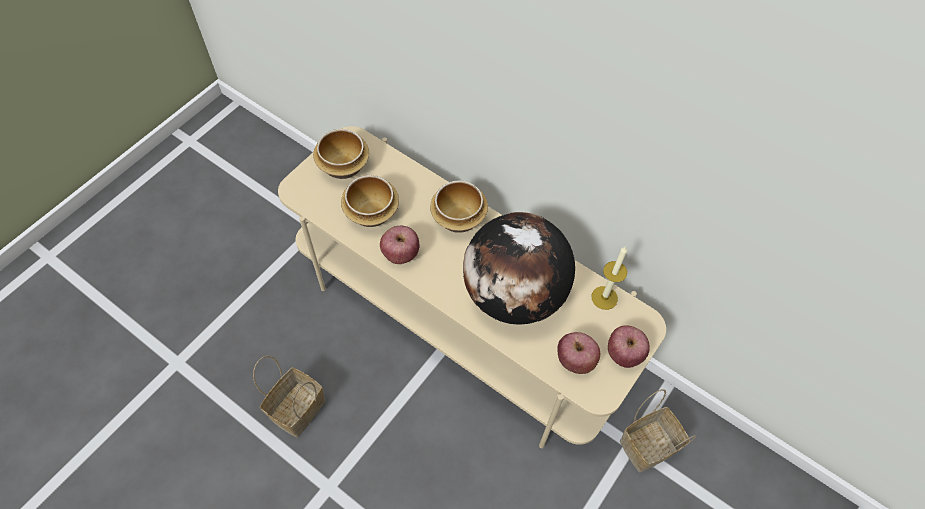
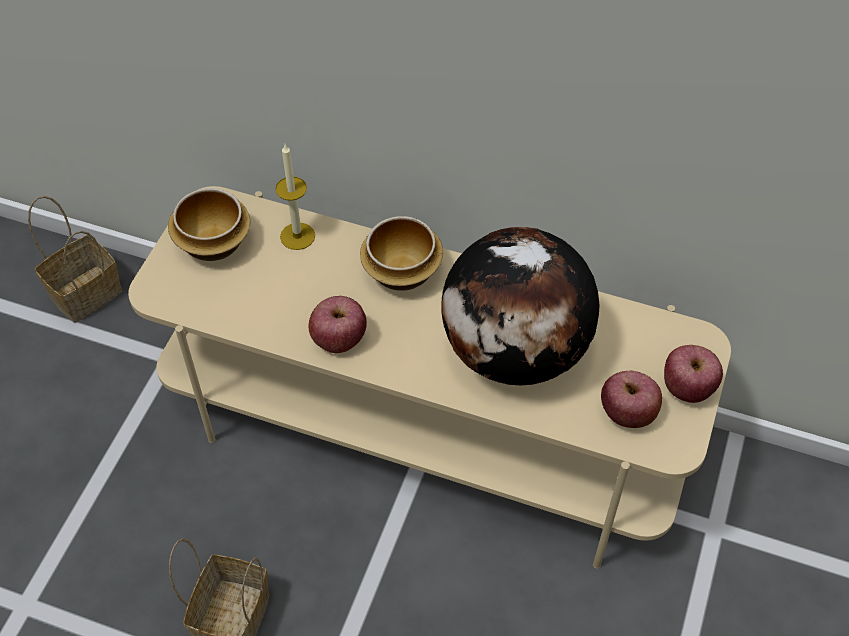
camera: 15 degrees left, 5 degrees down
bowl [341,175,399,227] -> none
candle [591,246,627,310] -> candle moved to [275,144,315,250]
basket [620,389,697,472] -> basket moved to [28,196,122,323]

